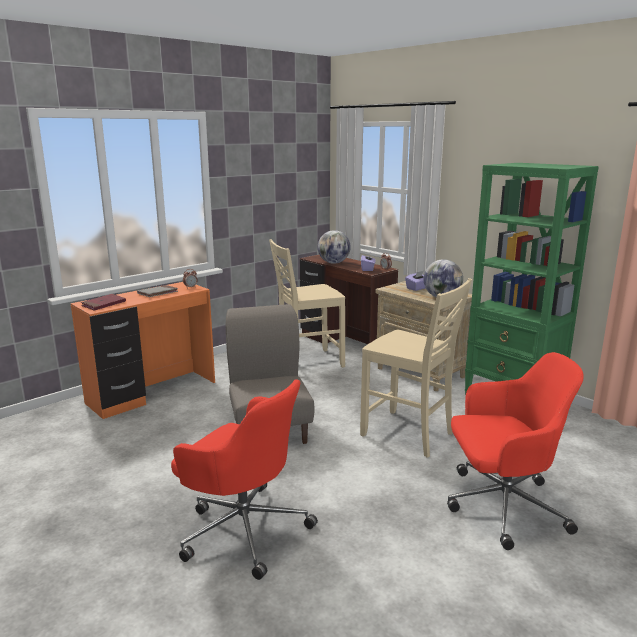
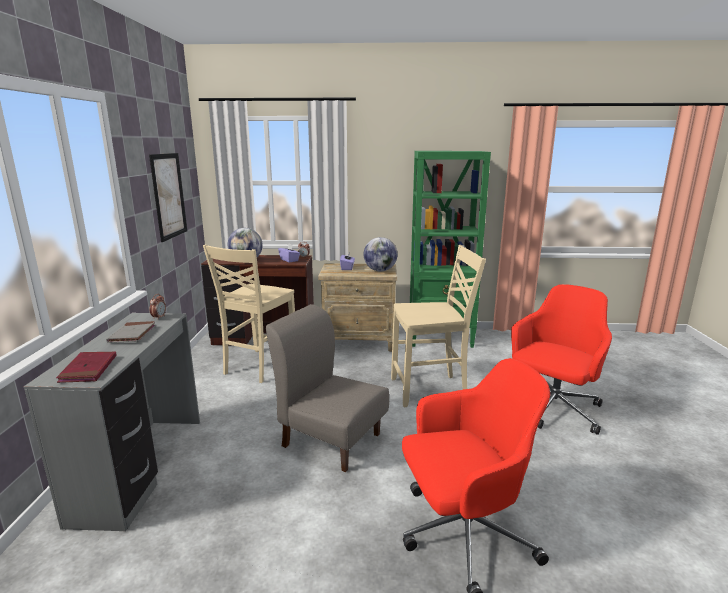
camera: 45 degrees left, 0 degrees up
orange desk [70,282,215,419] -> grey desk [24,313,200,532]
none -> picture [149,153,187,242]

